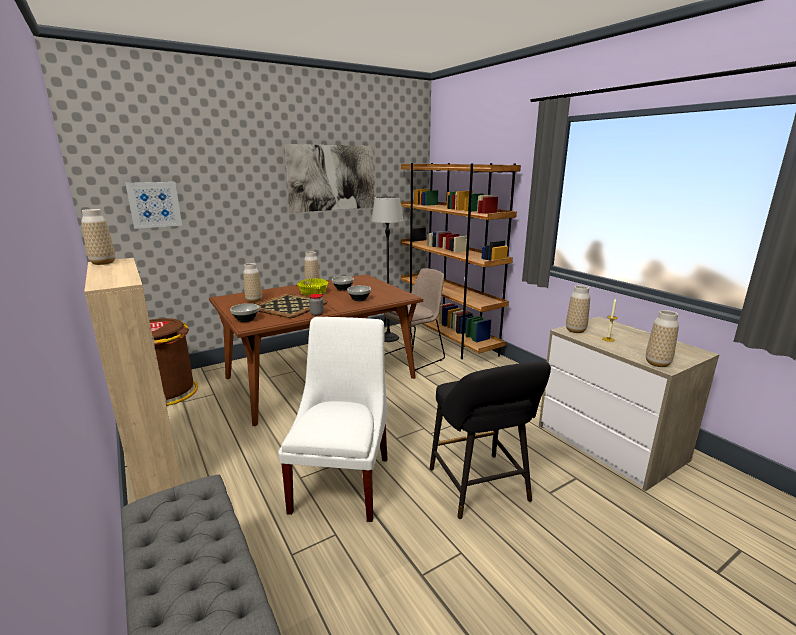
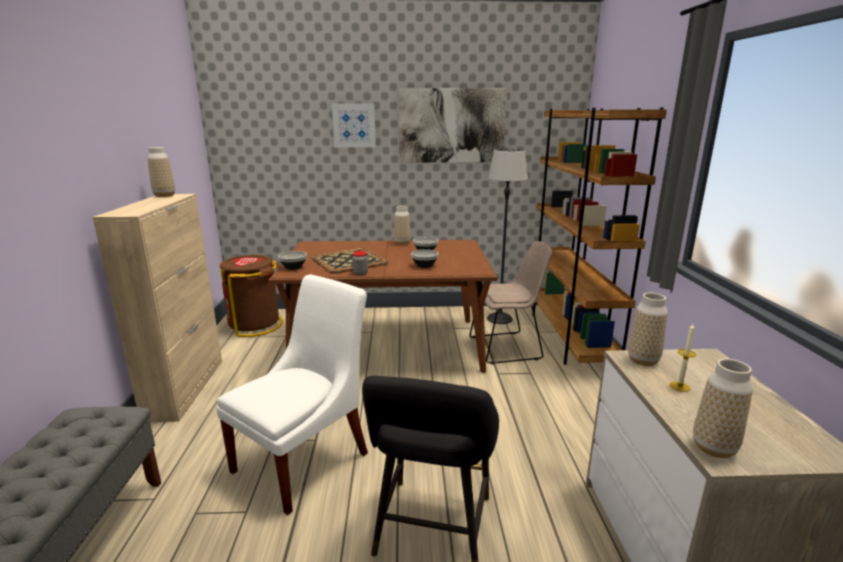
camera: 30 degrees right, 0 degrees up
picture [125,182,182,229] -> picture moved to [332,104,376,147]
vase [243,263,262,302] -> none
yellow bowl [297,278,328,296] -> none

